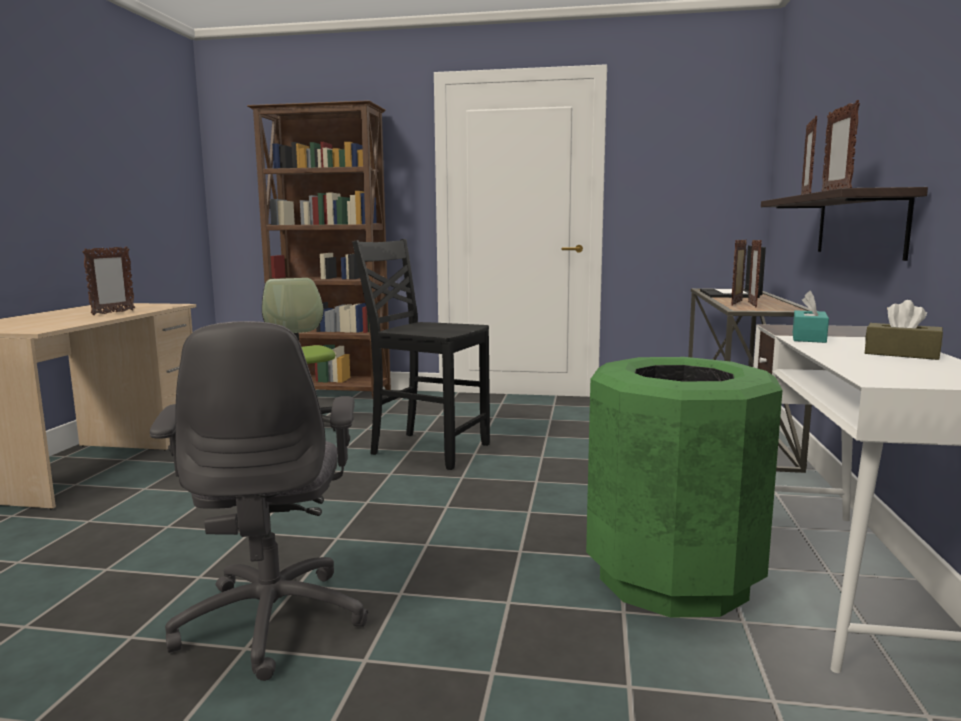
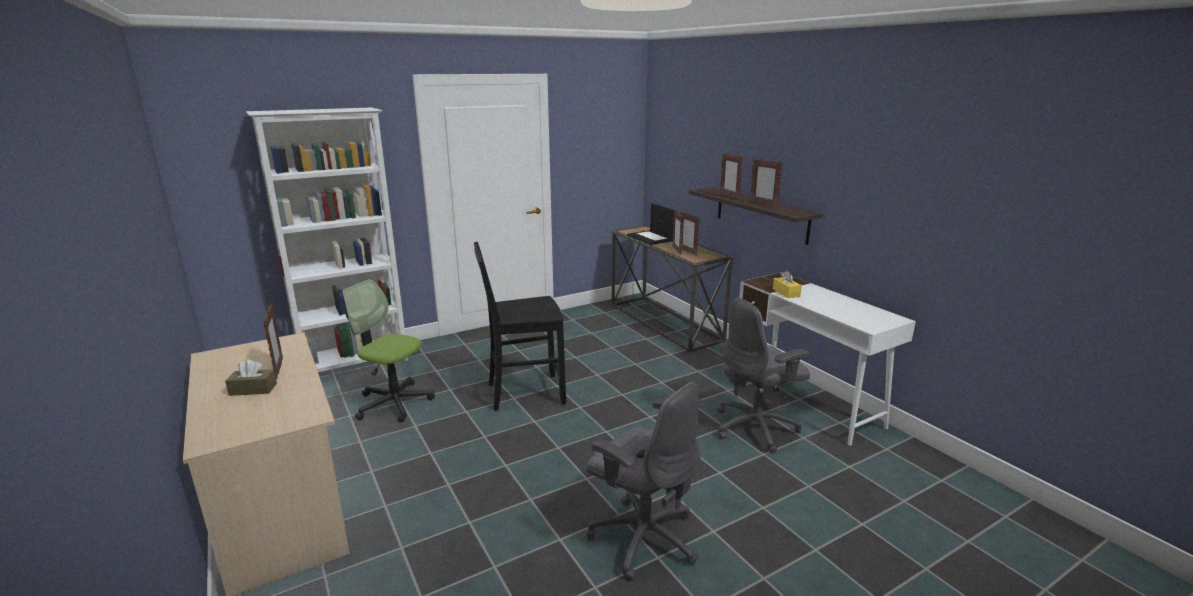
camera: 40 degrees left, 10 degrees up
brown bookcase [247,100,391,397] -> white bookcase [246,107,408,372]
green trash can [586,357,782,618] -> grey office chair [717,297,810,454]
turquoise tissue box [793,291,829,343] -> yellow tissue box [773,271,802,298]
brown tissue box [865,300,943,360] -> brown tissue box moved to [225,359,277,396]

